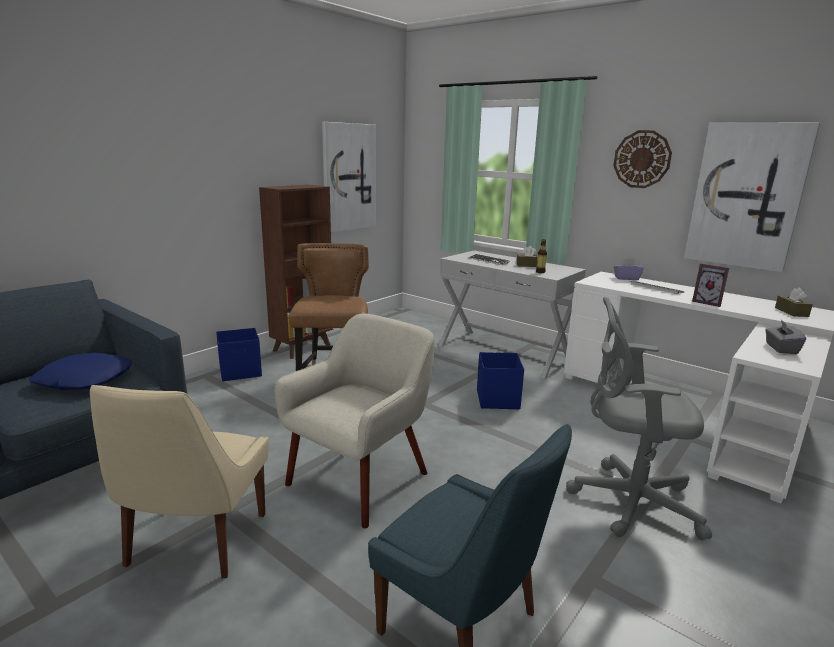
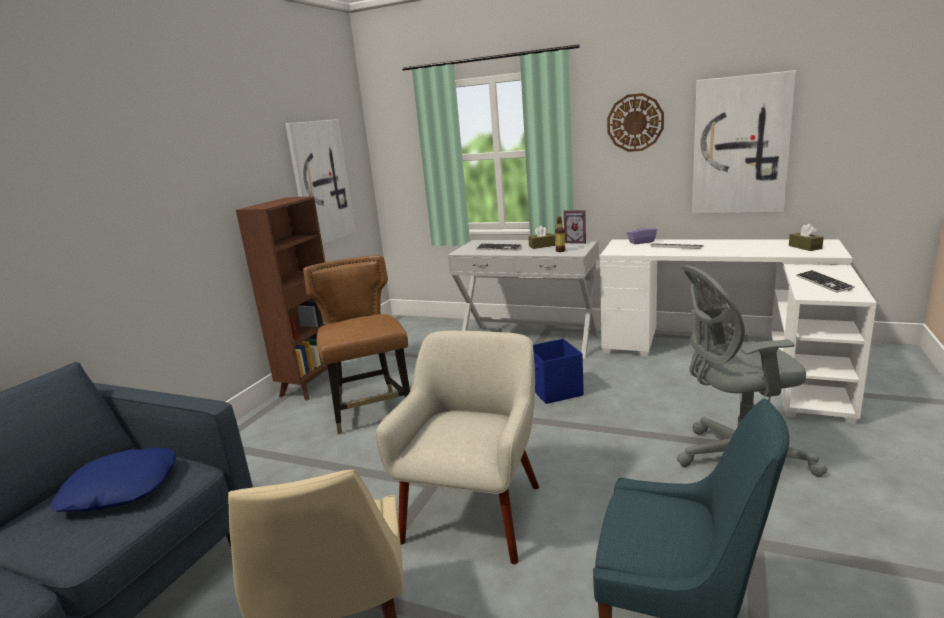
camera: 15 degrees left, 0 degrees up
blue storage box [216,328,262,381] -> none
picture frame [692,263,729,307] -> picture frame moved to [564,210,586,244]
grey tissue box [765,320,806,354] -> keyboard [796,270,855,293]

